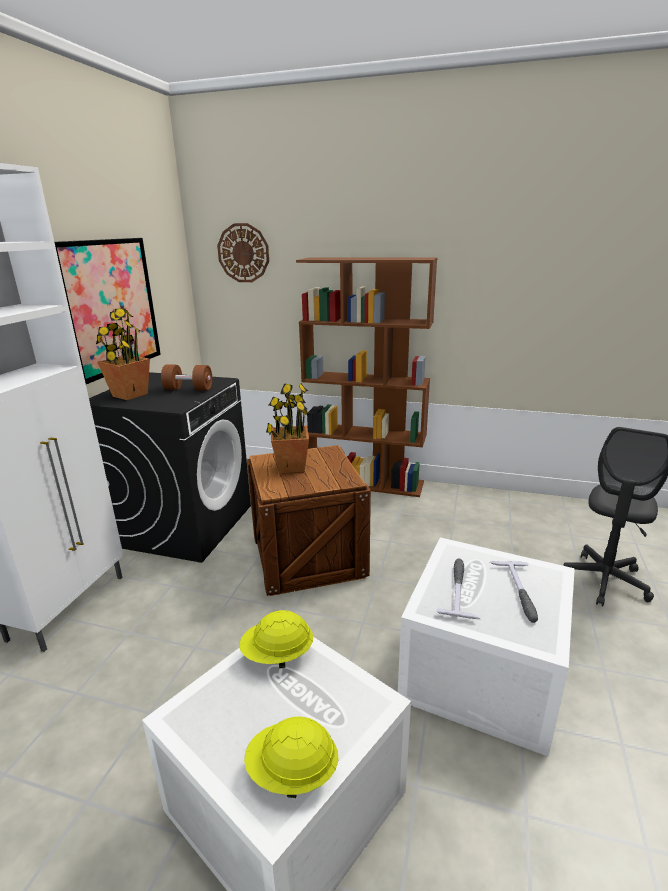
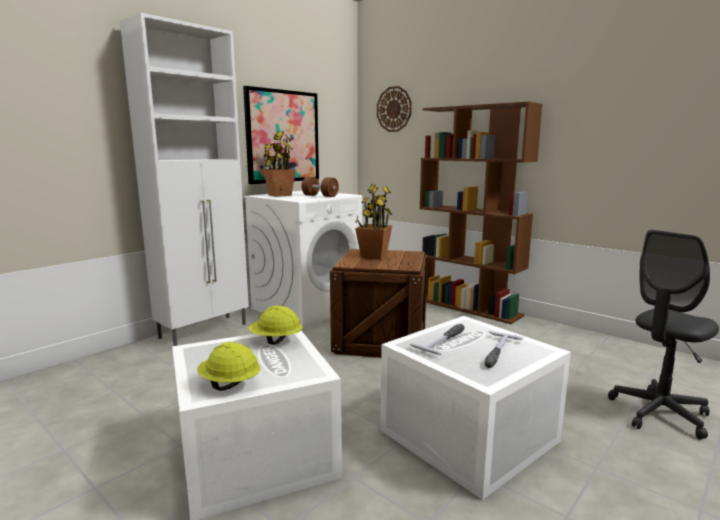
camera: 25 degrees right, 10 degrees down
black washing machine [89,372,251,563] -> white washing machine [243,191,362,327]

